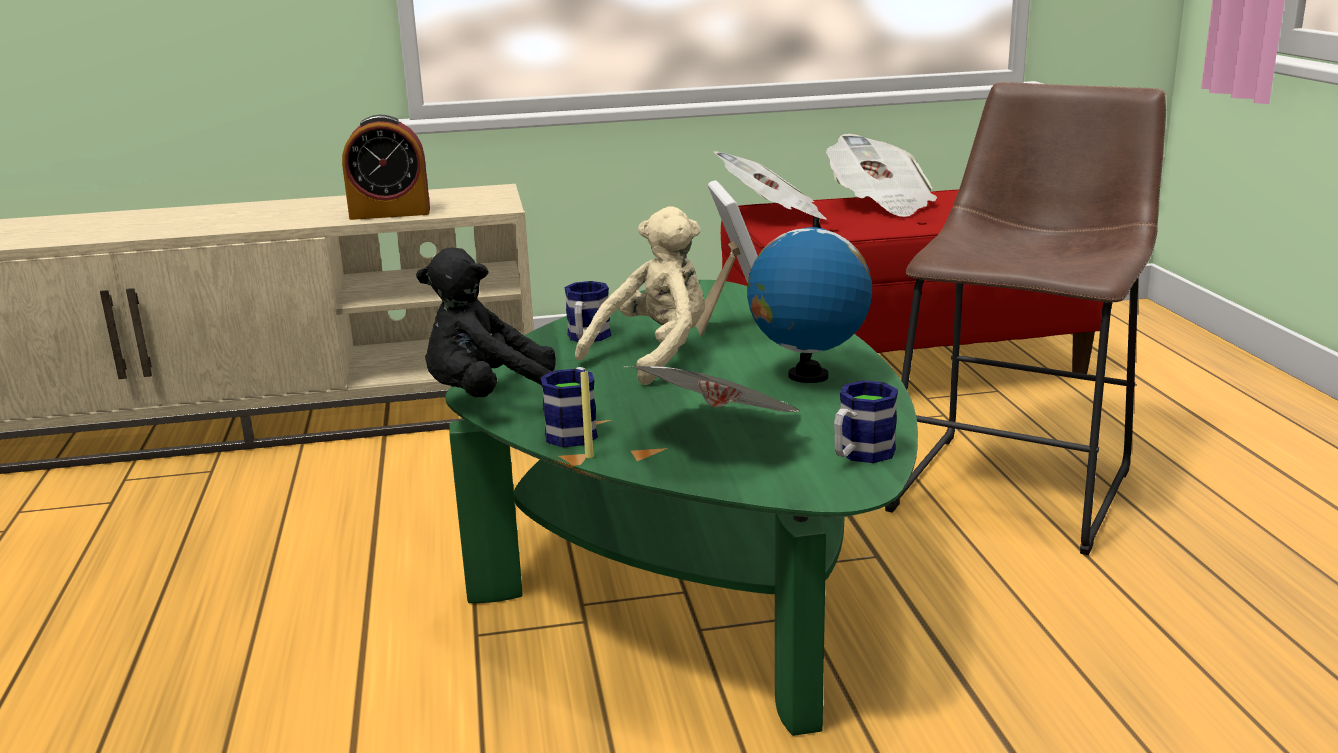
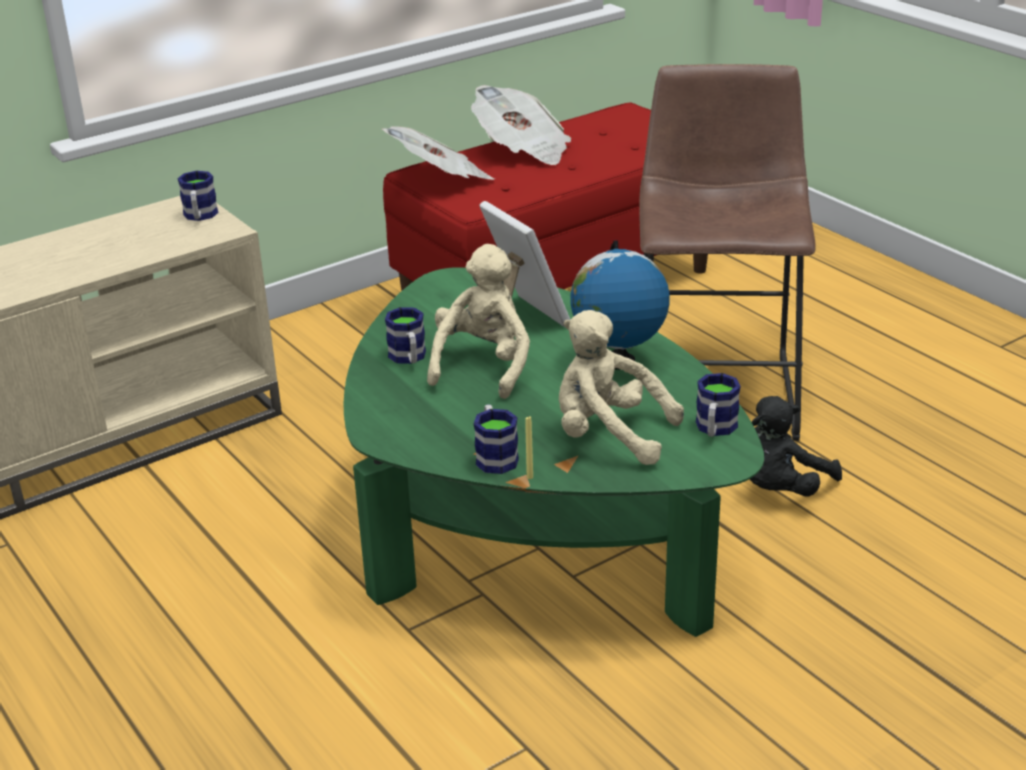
camera: 25 degrees left, 10 degrees up
alarm clock [342,115,430,220] -> none
black plush toy [416,247,556,397] -> black plush toy moved to [750,396,842,497]
newspaper [624,366,802,413] -> beige plush toy [559,310,684,465]
none -> mug [178,171,218,221]

